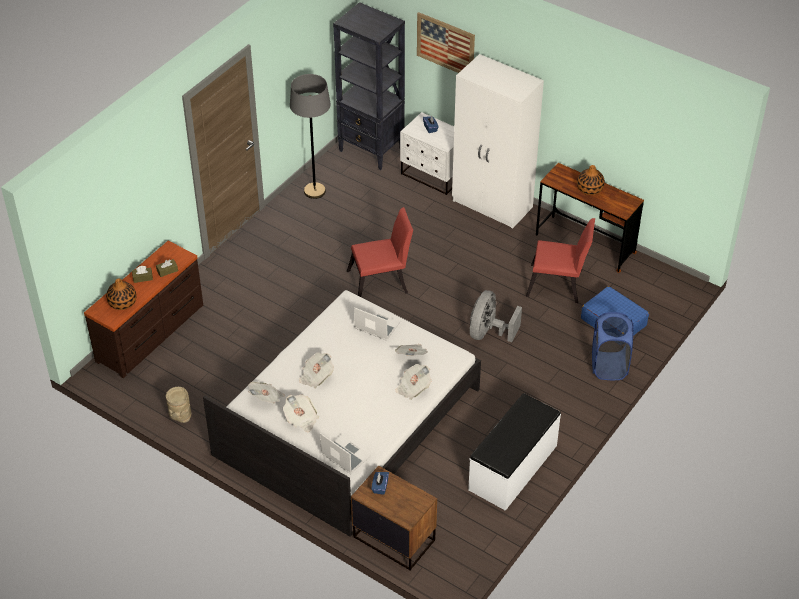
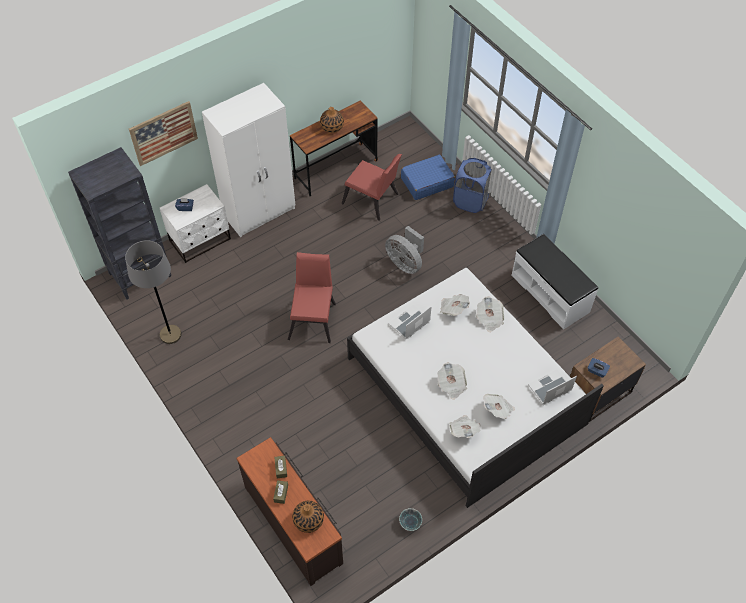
camera: 70 degrees left, 10 degrees up
beige vase [166,387,192,423] -> bowl [399,508,422,531]
red chair [526,218,595,303] -> red chair turned 90 degrees clockwise [342,154,402,221]

